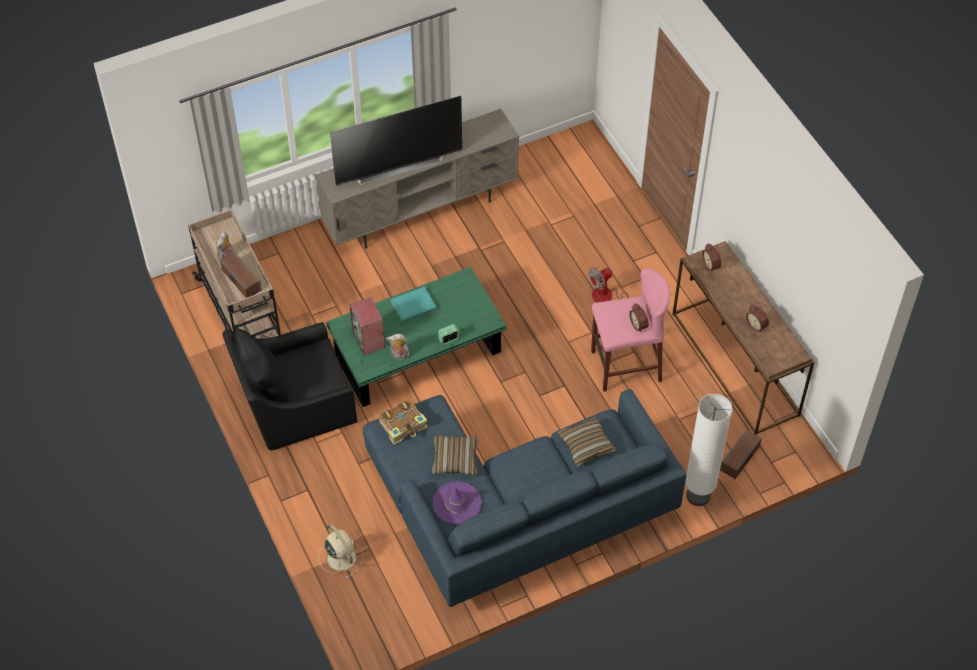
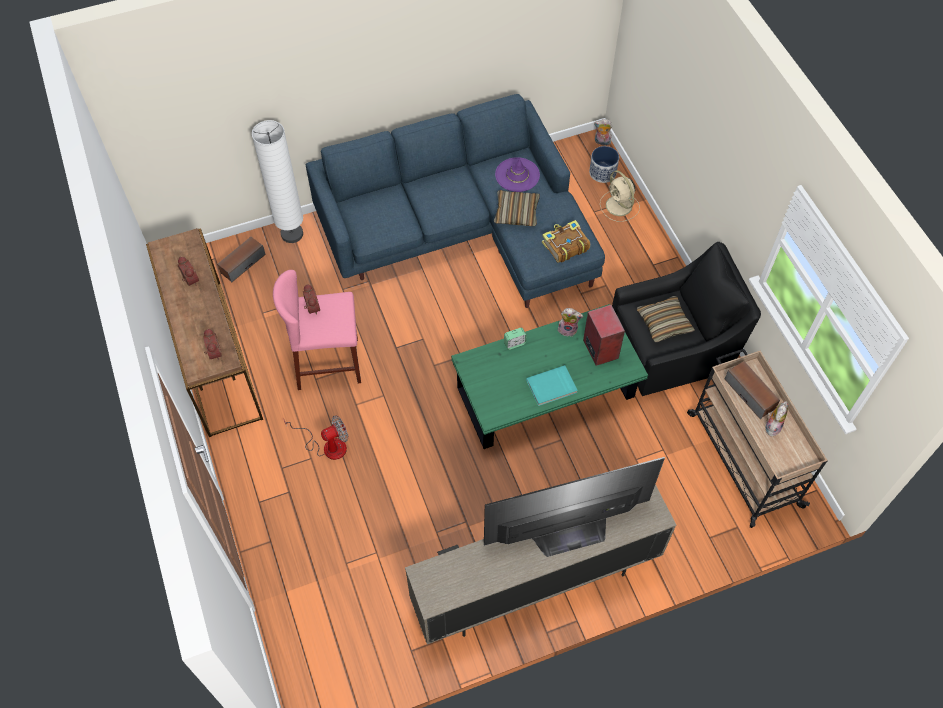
camera: 175 degrees left, 5 degrees up
pillow [557,417,616,466] -> pillow moved to [637,296,695,342]
none -> planter [589,146,619,183]
none -> plush toy [594,119,612,146]

